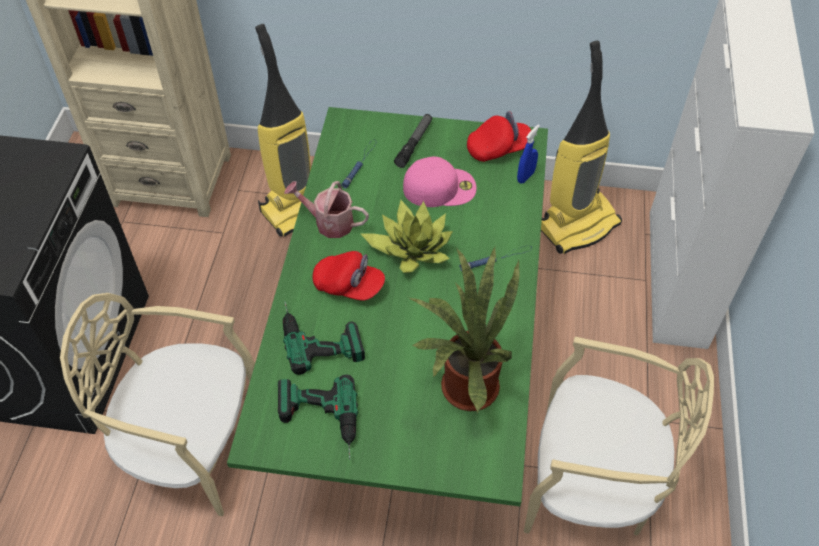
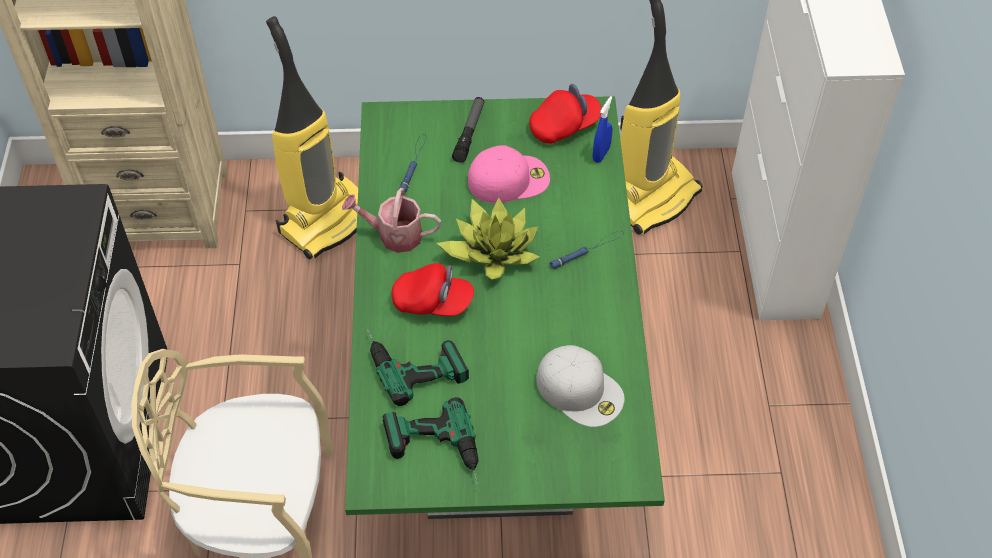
camera: 10 degrees left, 0 degrees up
potted plant [408,246,520,413] -> white cap [537,345,625,427]
beige chair [524,337,714,535] -> none

